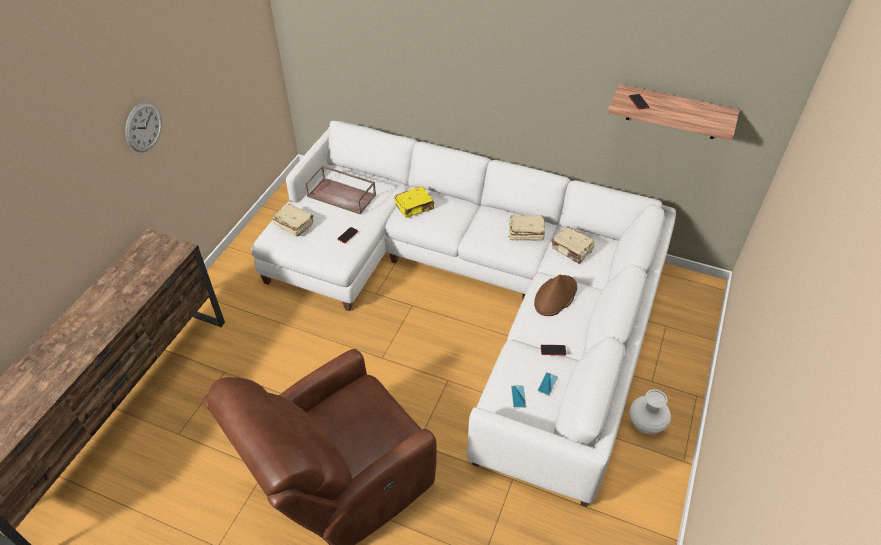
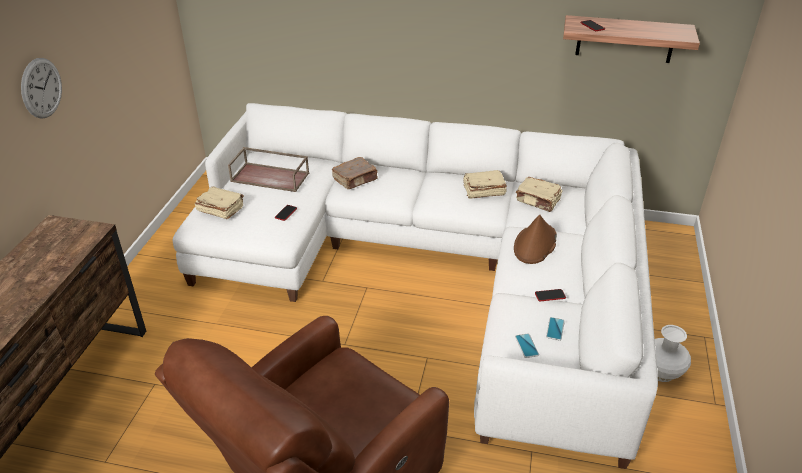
camera: 10 degrees left, 10 degrees down
yellow book [394,186,434,217] -> brown book [332,157,377,189]

